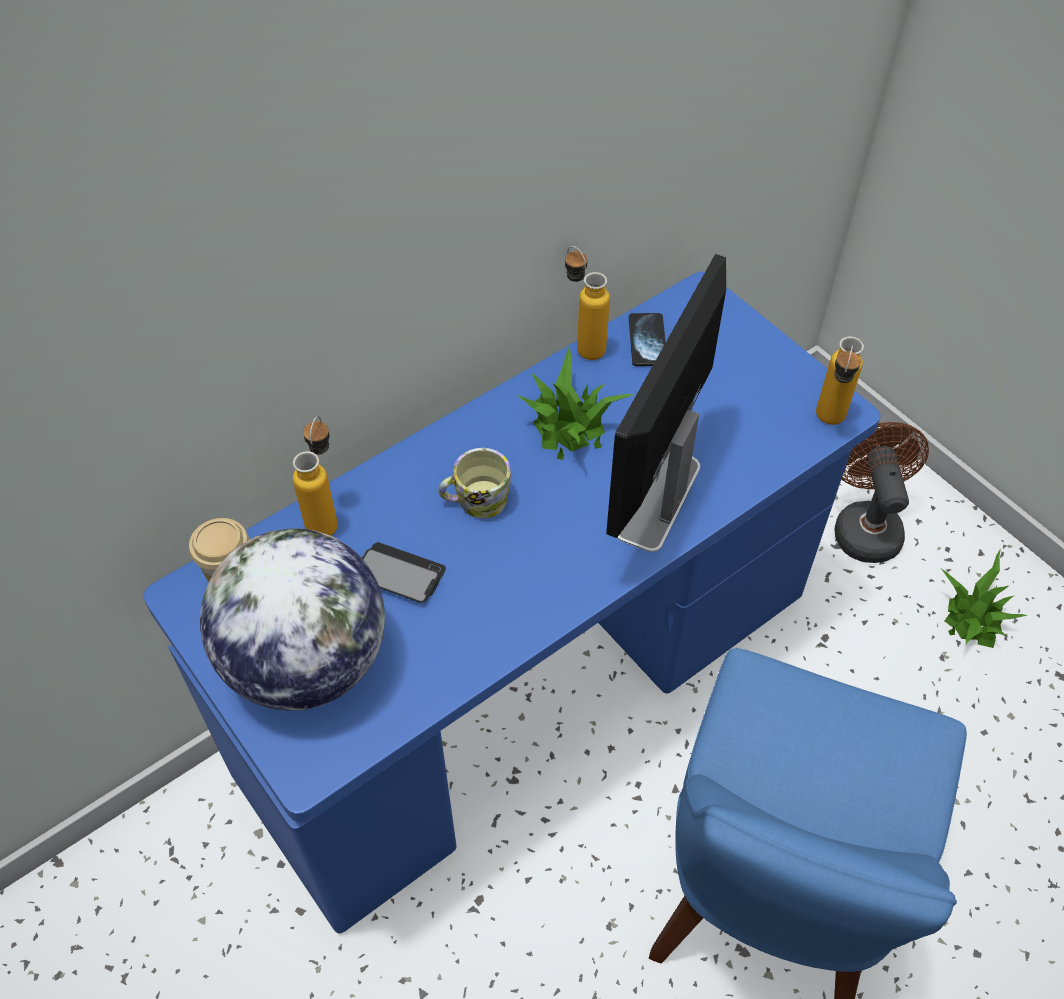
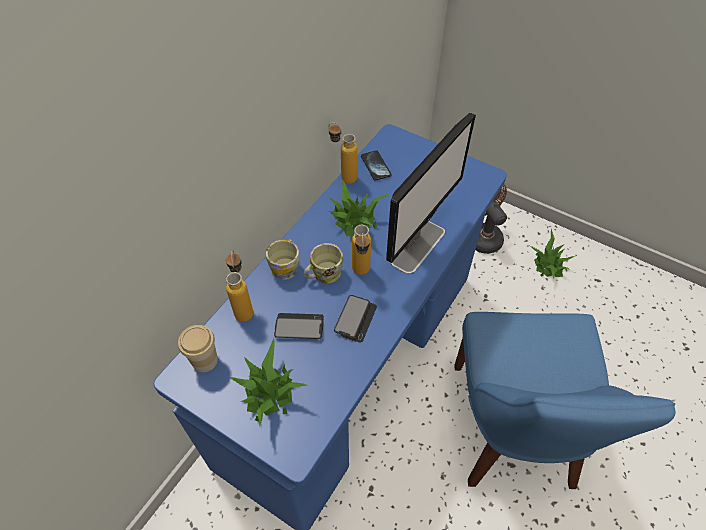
camera: 20 degrees left, 0 degrees up
globe [200,528,385,711] -> potted plant [228,338,308,427]
monitor [606,254,726,552] -> monitor turned 150 degrees counterclockwise [386,113,476,274]
bottle [816,336,864,425] -> bottle moved to [352,225,371,275]
none -> mug [266,239,300,280]
none -> phone [334,295,377,343]

